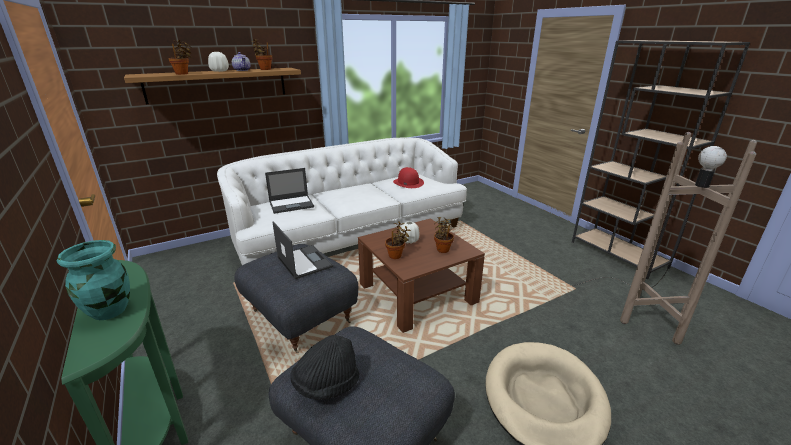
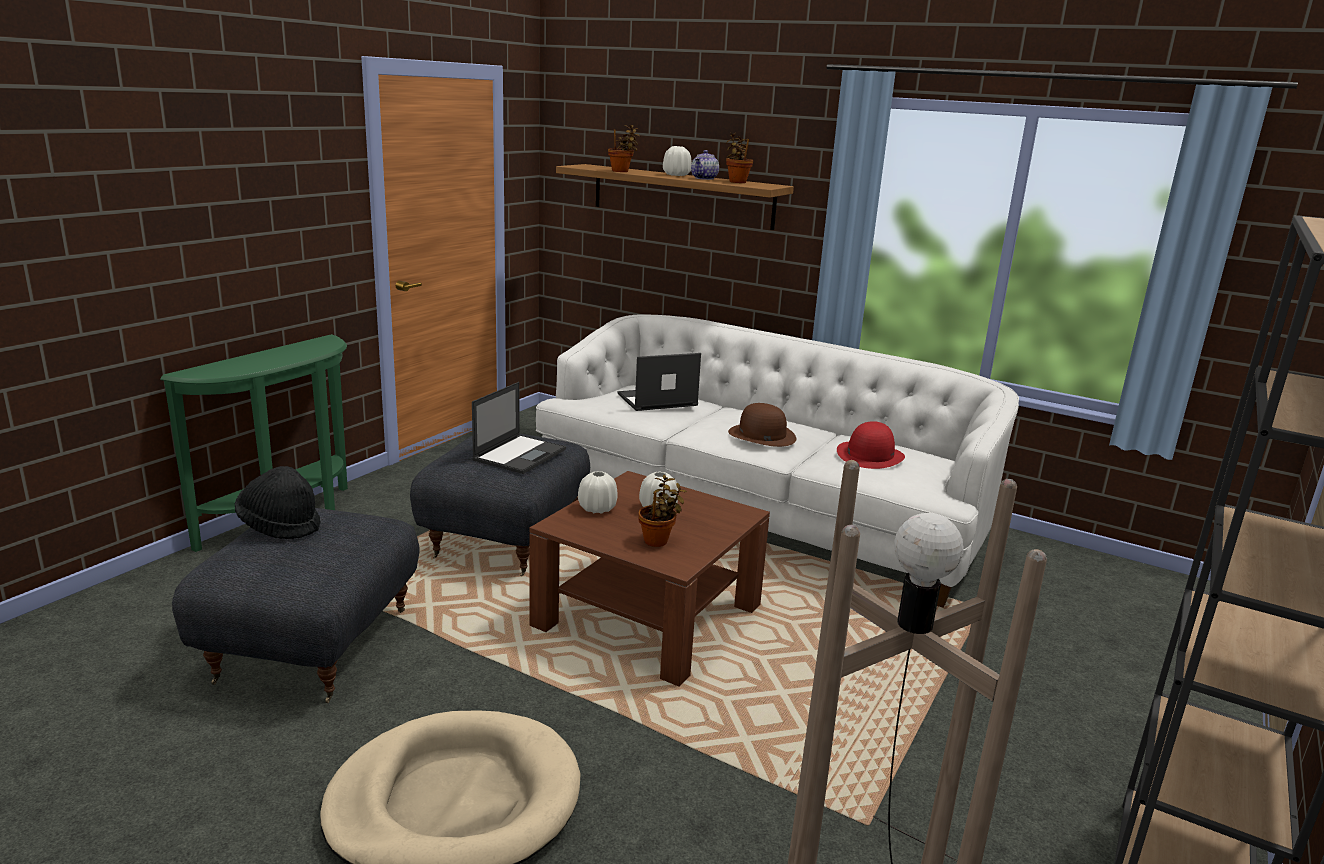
camera: 60 degrees right, 5 degrees down
turquoise vase [57,240,130,320] -> none
laptop [265,168,314,214] -> laptop turned 120 degrees clockwise [617,353,701,411]
potted plant [385,221,411,259] -> white vase [578,471,618,513]
none -> brown hat [728,403,796,447]

